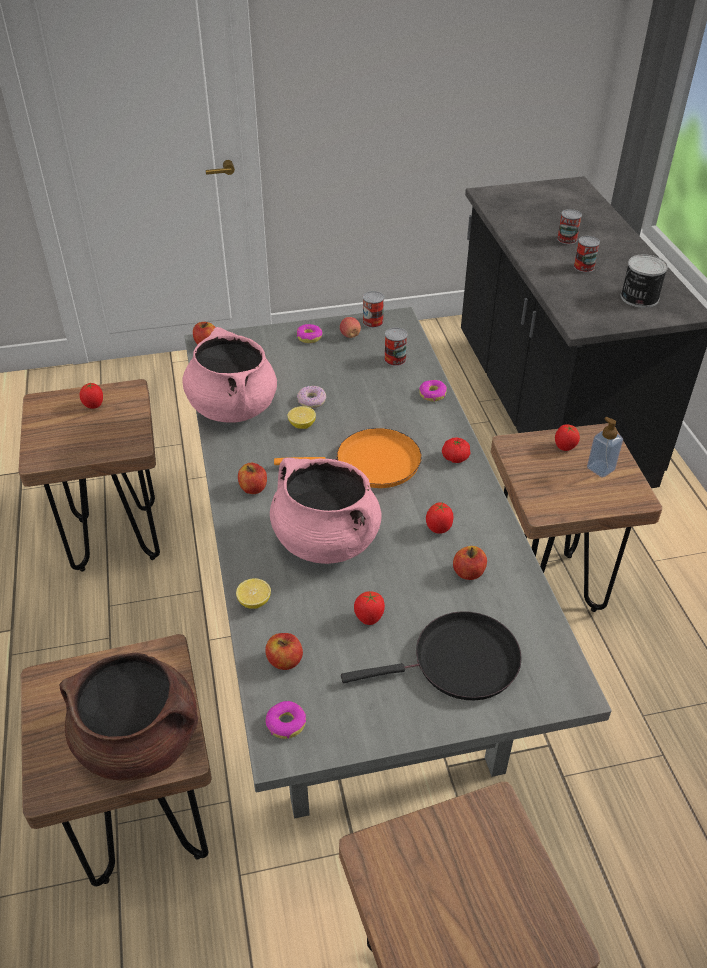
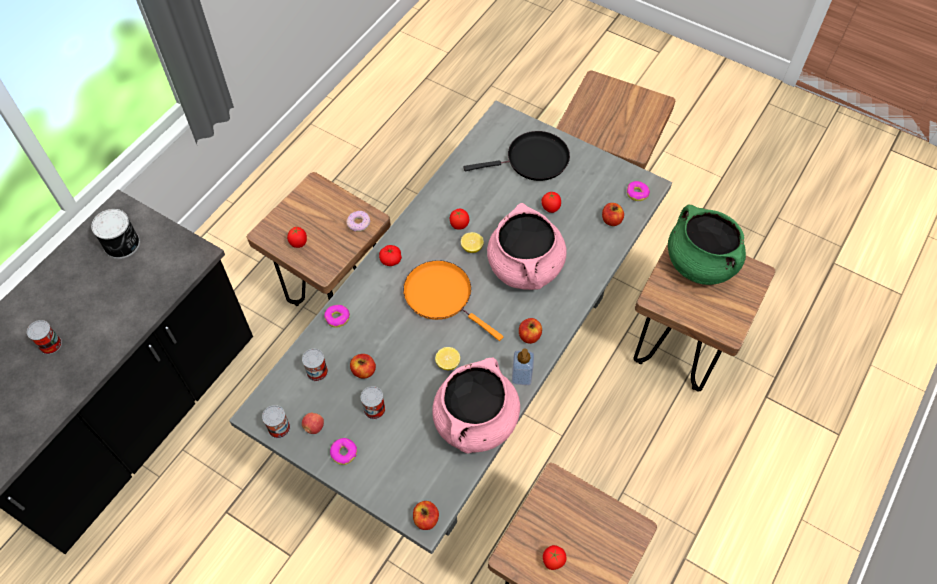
camera: 135 degrees left, 15 degrees up
brown cooking pot [60,653,198,781] -> green cooking pot [668,204,746,285]
lemon [236,578,271,609] -> lemon moved to [461,232,484,253]
donut [297,386,326,408] -> donut moved to [346,211,370,232]
black frying pan [341,611,522,700] -> black frying pan turned 135 degrees clockwise [464,131,570,181]
apple [453,546,487,580] -> apple moved to [350,354,376,379]
can [574,236,600,272] -> can moved to [361,386,385,419]
soap dispenser [587,417,623,478] -> soap dispenser moved to [512,348,534,385]

